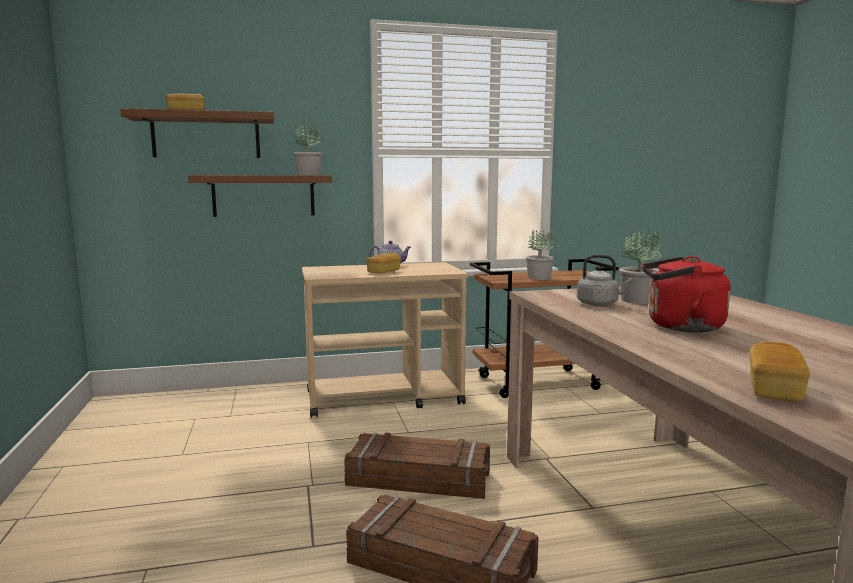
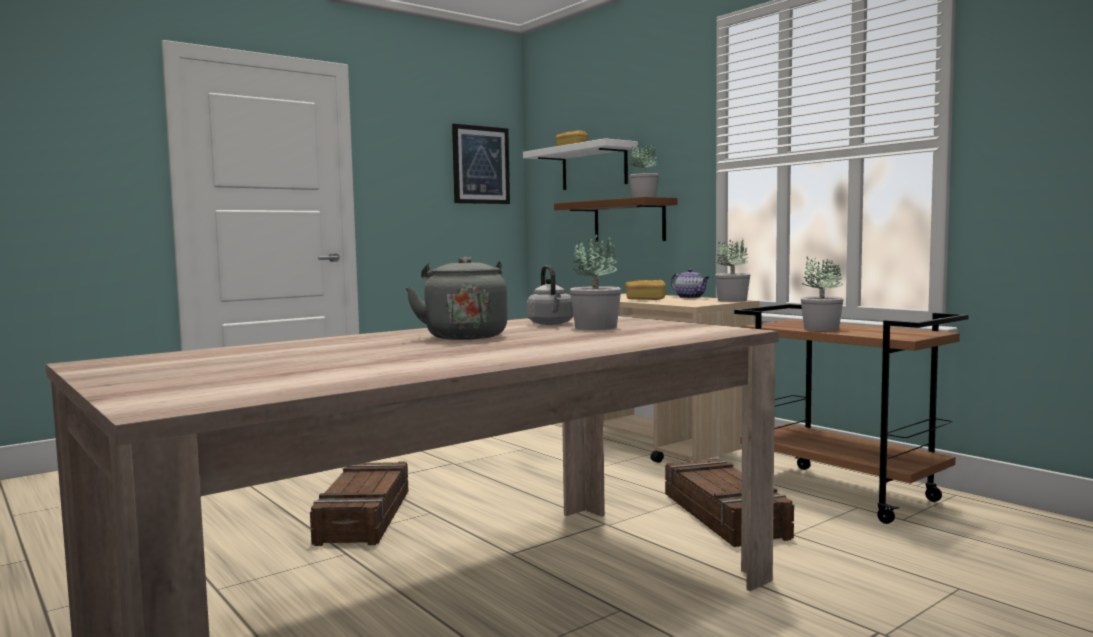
camera: 65 degrees right, 5 degrees down
brown shelf [120,108,274,158] -> white shelf [523,138,638,190]
crate [344,433,490,499] -> crate moved to [665,459,794,547]
red kettle [642,256,730,332] -> grey kettle [405,257,508,340]
bread [750,342,810,402] -> none
none -> picture [452,124,510,204]
none -> potted plant [715,238,750,302]

